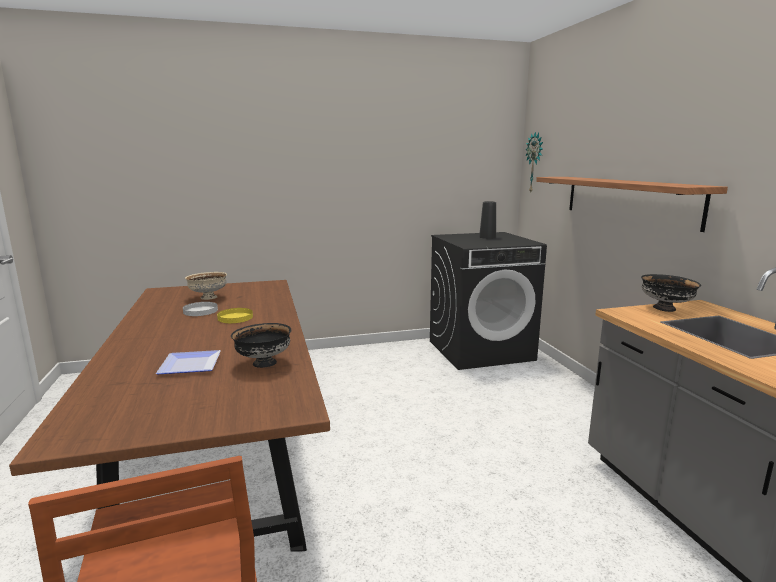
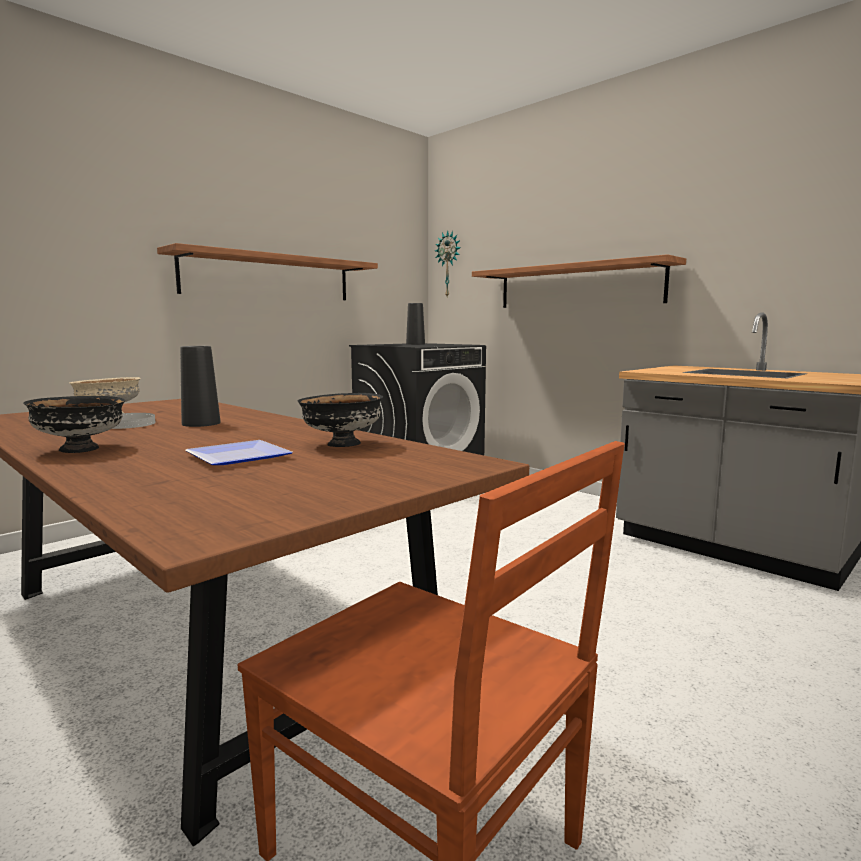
camera: 30 degrees left, 5 degrees down
yellow plate [217,308,253,323] -> black vase [180,346,221,427]
black bowl [641,274,701,312] -> black bowl moved to [23,396,125,453]
none -> shelf [157,243,378,300]

